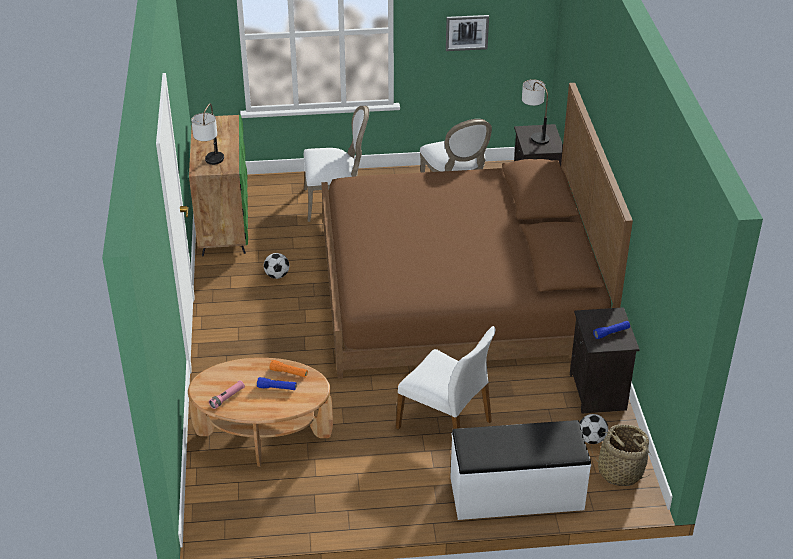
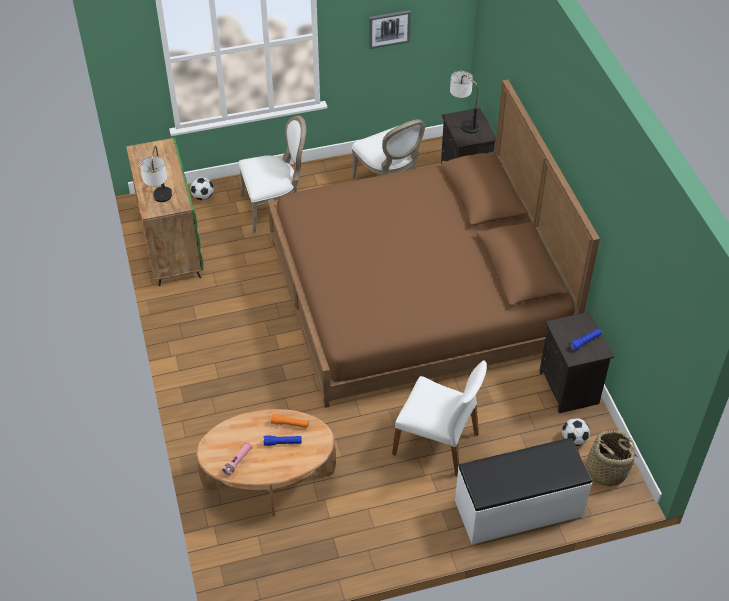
camera: 10 degrees left, 10 degrees up
football [264,253,289,279] -> football moved to [190,177,214,200]

